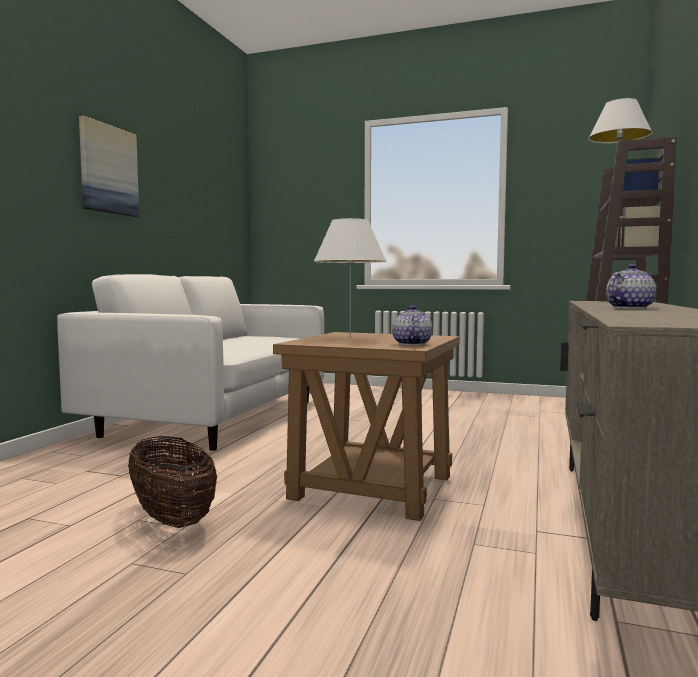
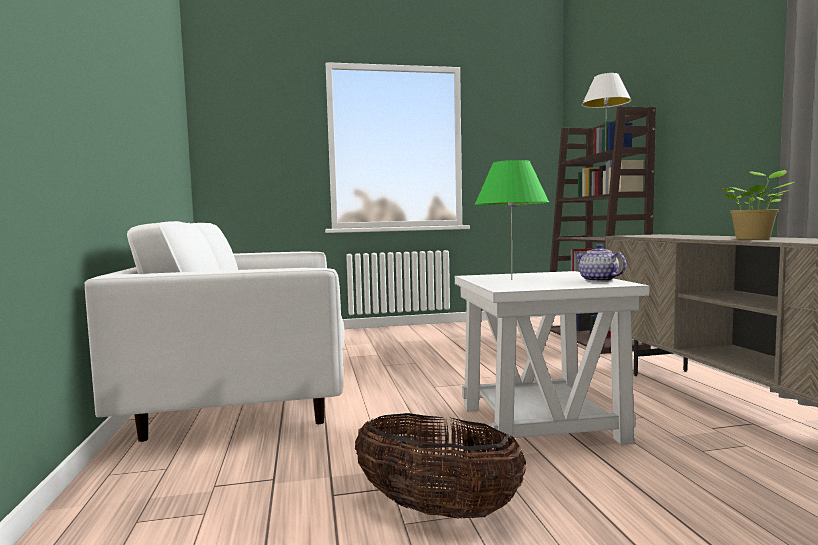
camera: 30 degrees left, 0 degrees up
picture [79,116,139,217] -> none
brown side table [273,332,460,521] -> white side table [455,271,649,445]
white table lamp [314,218,387,338] -> green table lamp [474,160,549,280]
teapot [606,264,656,309] -> potted plant [722,170,794,239]

